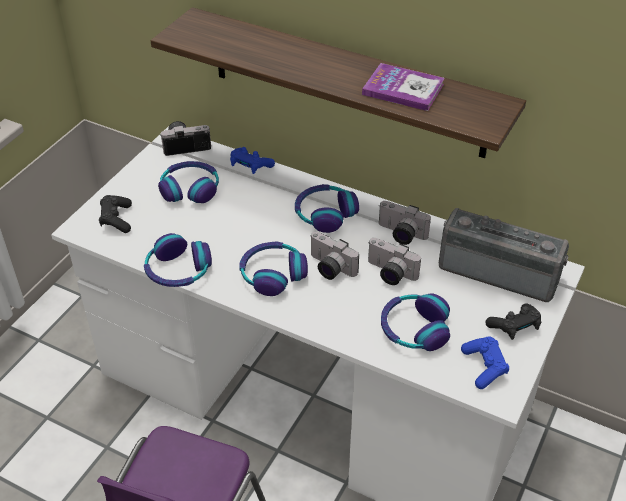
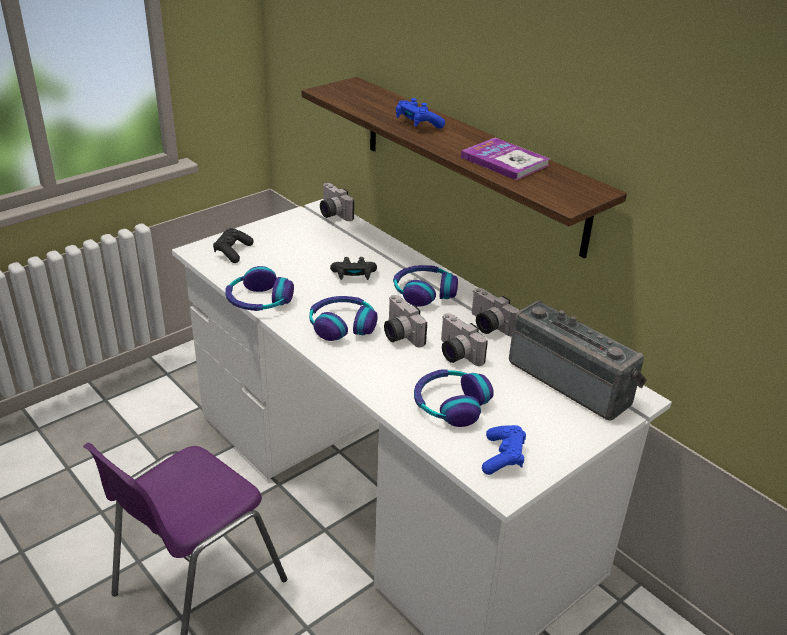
camera: 20 degrees right, 10 degrees down
headphones [158,161,219,203] -> none
camera [160,121,211,156] -> camera turned 135 degrees counterclockwise [320,183,354,221]
blue game controller [230,147,275,174] -> blue game controller moved to [396,98,445,129]
black game controller [485,303,541,340] -> black game controller moved to [330,257,377,280]

